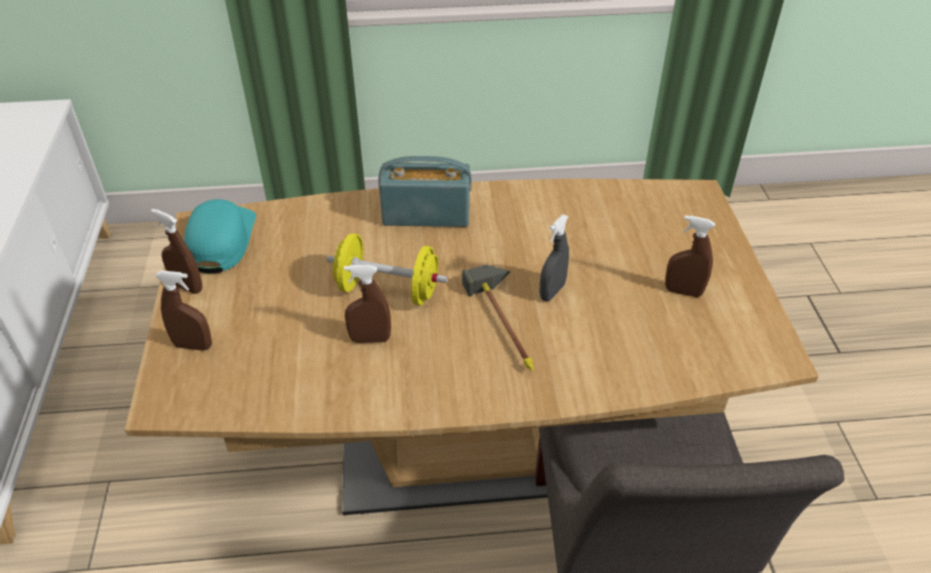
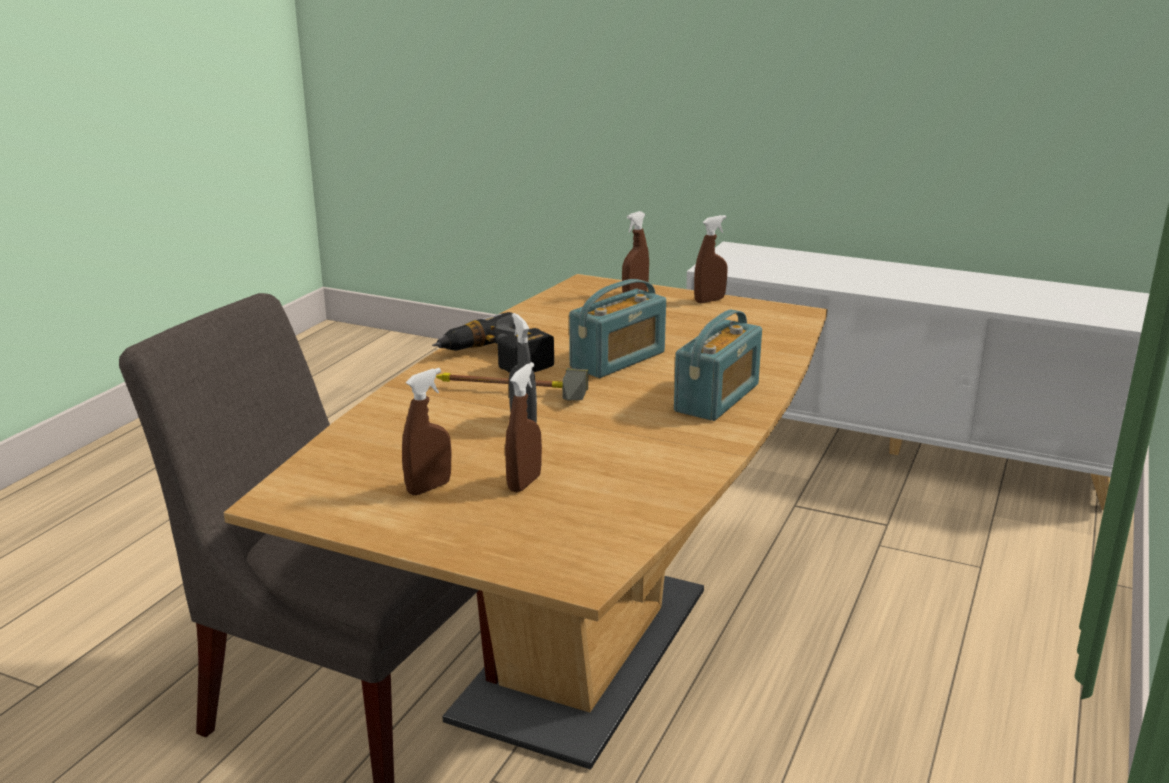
camera: 120 degrees right, 20 degrees down
turquoise cap [184,199,256,274] -> none
yellow dumbbell [327,233,447,305] -> radio [569,279,666,378]
brown spray bottle [344,265,391,343] -> brown spray bottle moved to [505,362,542,492]
none -> power drill [432,312,554,373]

